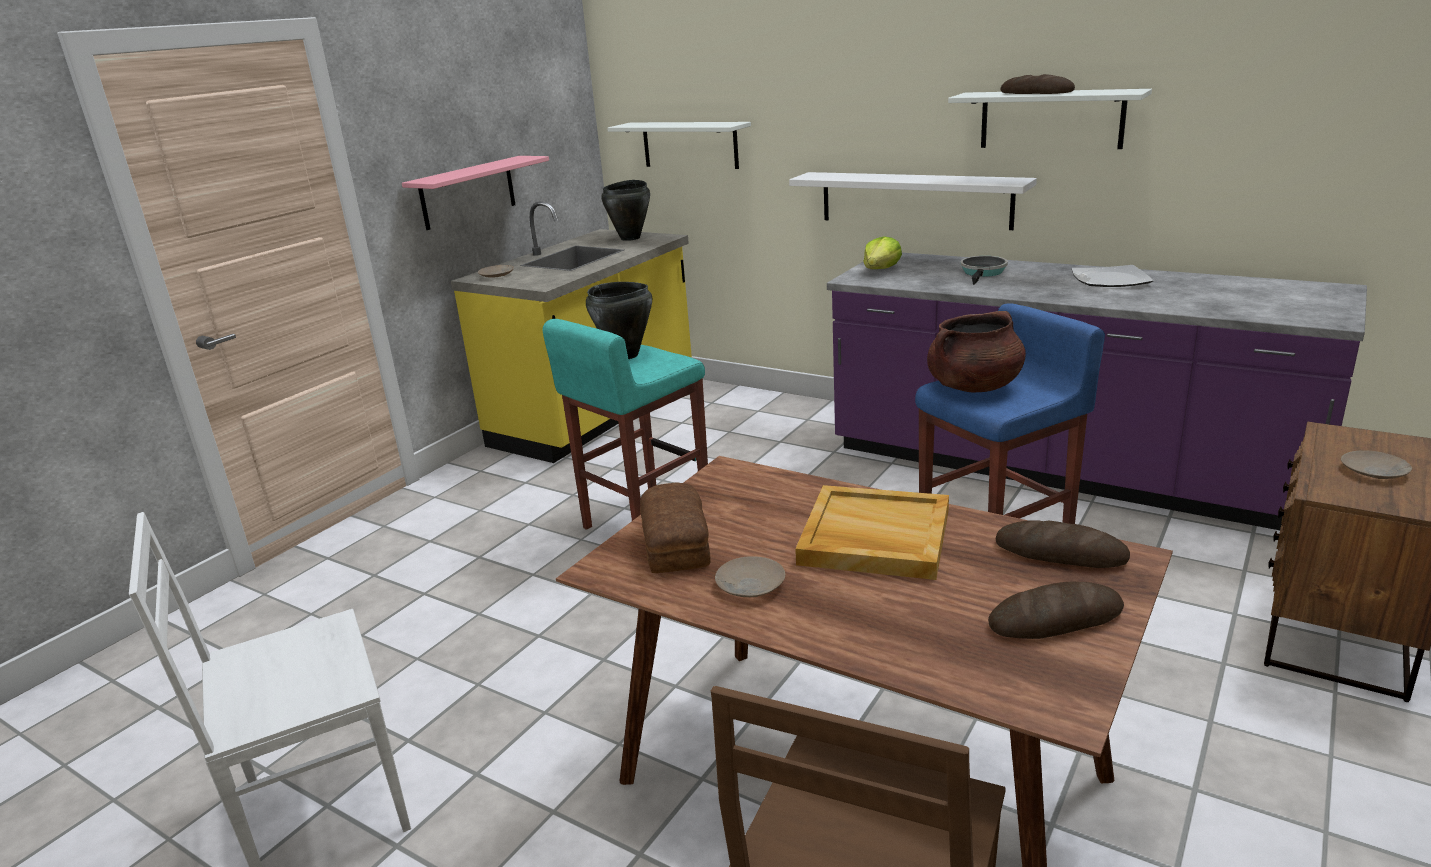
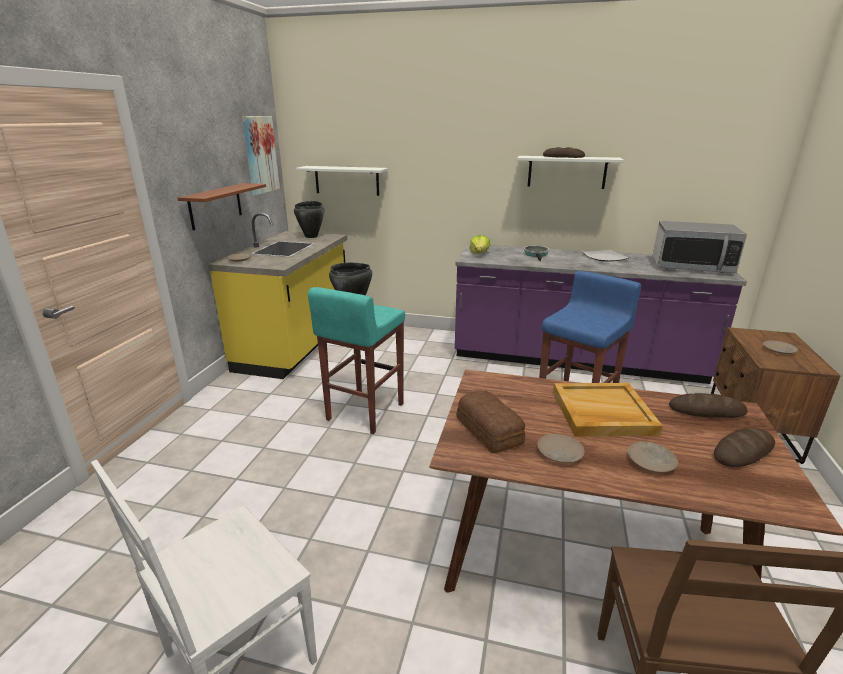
camera: 20 degrees left, 0 degrees up
pink shelf [402,156,549,230] -> brown shelf [178,183,266,230]
white shelf [789,172,1037,230] -> none
brown cooking pot [927,311,1026,392] -> none
none -> picture [242,116,280,195]
none -> beige plate [628,442,678,473]
none -> microwave [653,221,747,273]

